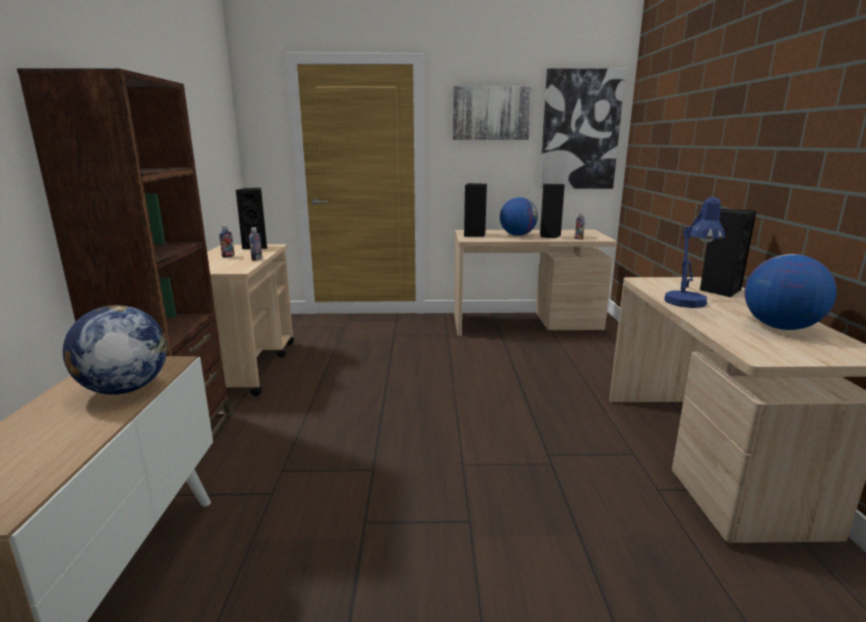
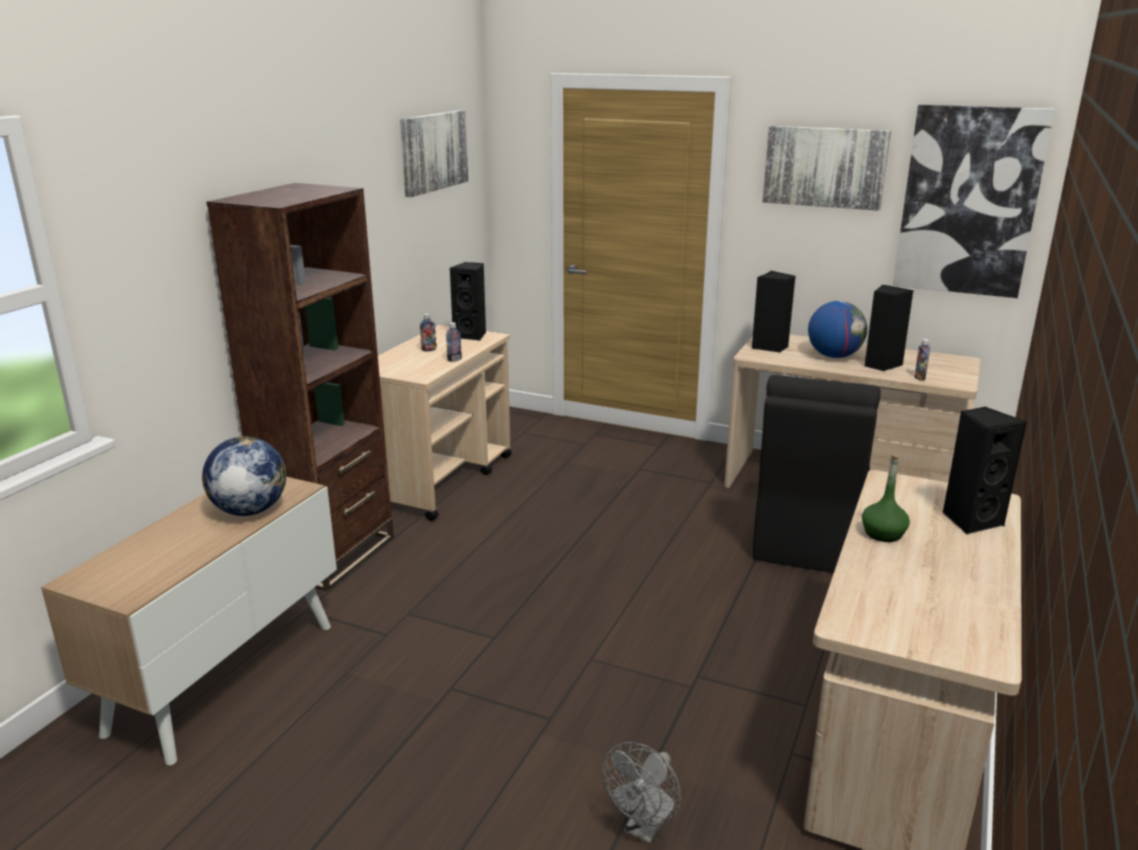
camera: 25 degrees right, 5 degrees up
blue table lamp [664,197,725,308] -> green bottle [862,454,910,542]
globe [745,254,837,330] -> none
none -> picture [400,110,469,197]
none -> grey fan [602,742,681,844]
none -> black chair [753,375,881,573]

